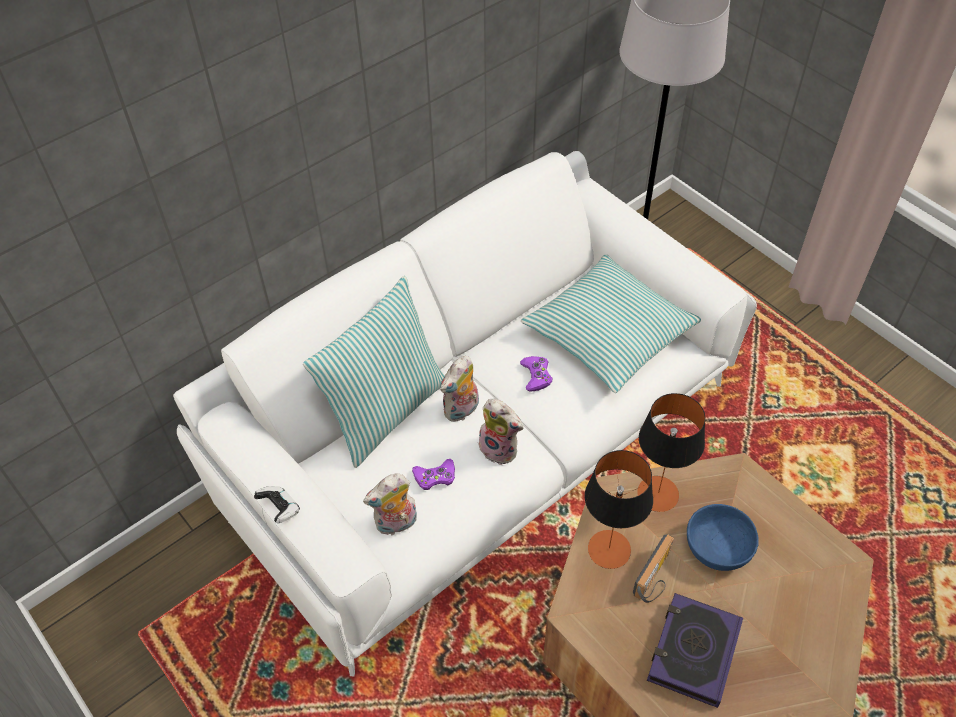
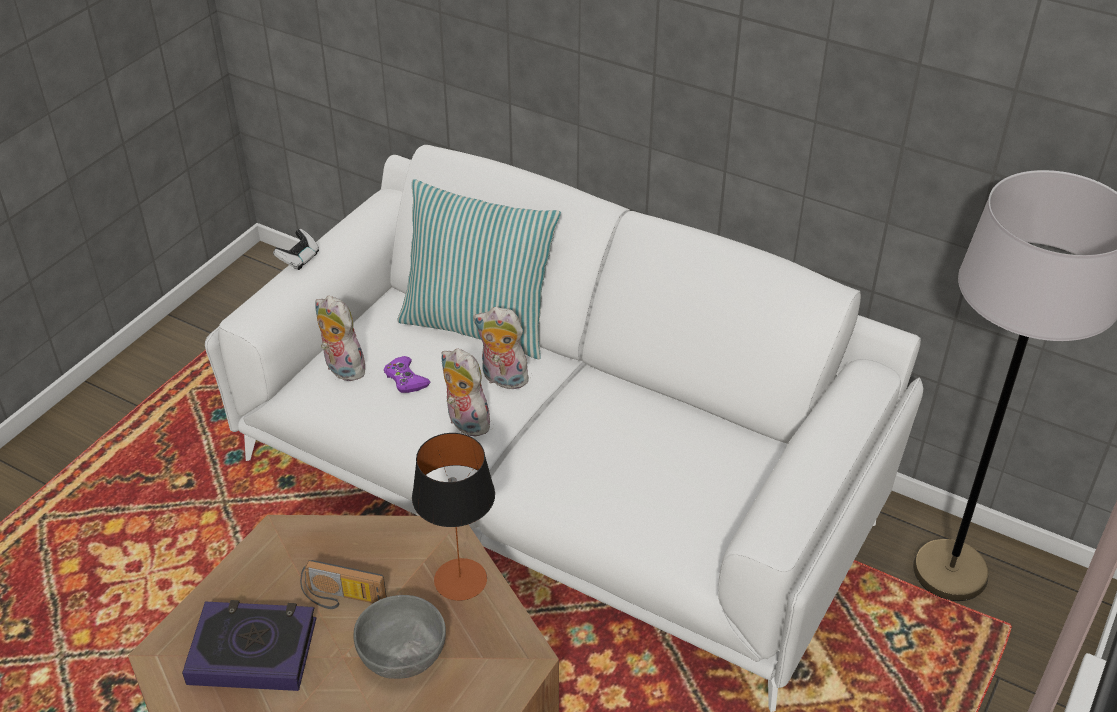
camera: 70 degrees right, 10 degrees down
plush toy [479,399,523,465] -> plush toy turned 120 degrees clockwise [441,348,490,437]
purple game controller [520,356,552,392] -> none
pillow [521,254,701,393] -> none
table lamp [585,450,653,569] -> none
blue bowl [687,504,759,571] -> grey bowl [354,595,446,679]

